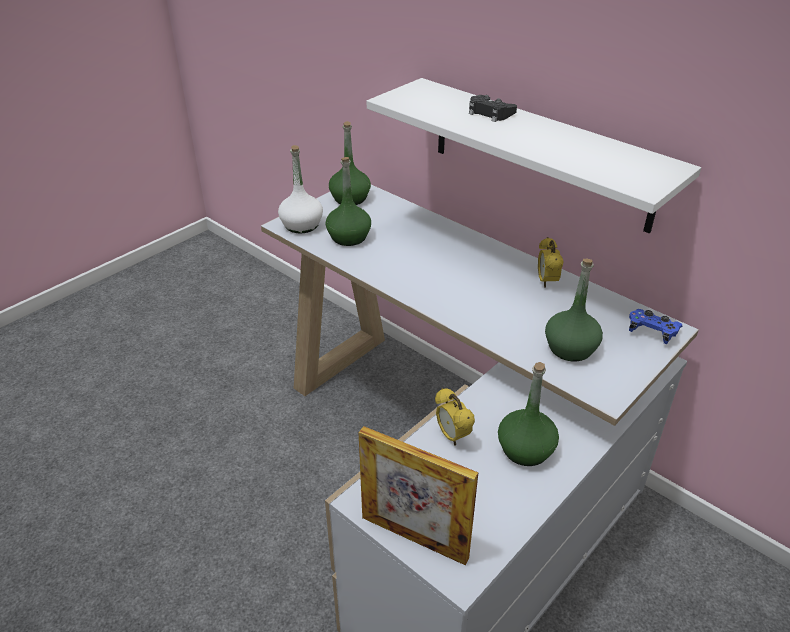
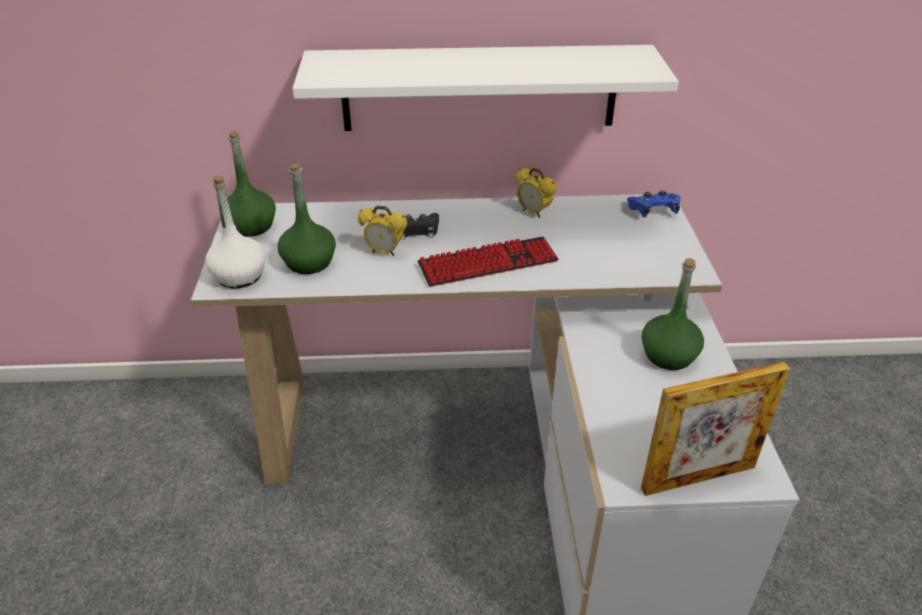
camera: 45 degrees left, 0 degrees up
alarm clock [435,388,475,446] -> alarm clock moved to [358,206,407,256]
black game controller [469,95,517,122] -> black game controller moved to [401,213,439,239]
green bottle [545,259,603,361] -> none
none -> keyboard [418,236,559,287]

